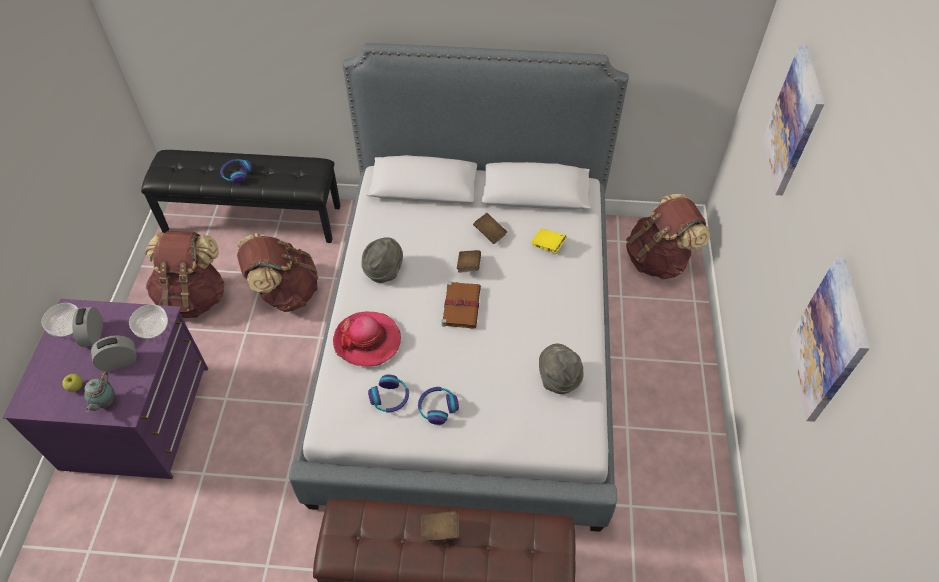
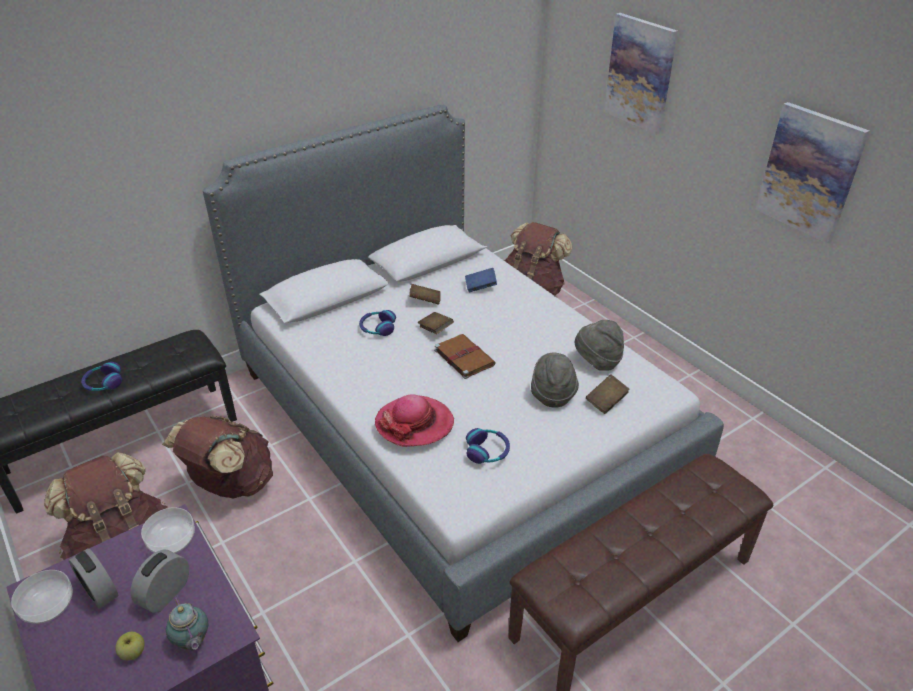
camera: 40 degrees left, 15 degrees down
grey hat [361,237,403,283] -> grey hat moved to [531,353,579,408]
headphones [418,387,459,425] -> headphones moved to [359,310,396,336]
brown book [422,511,459,542] -> brown book moved to [586,374,630,414]
yellow book [531,228,567,253] -> blue book [465,268,497,293]

